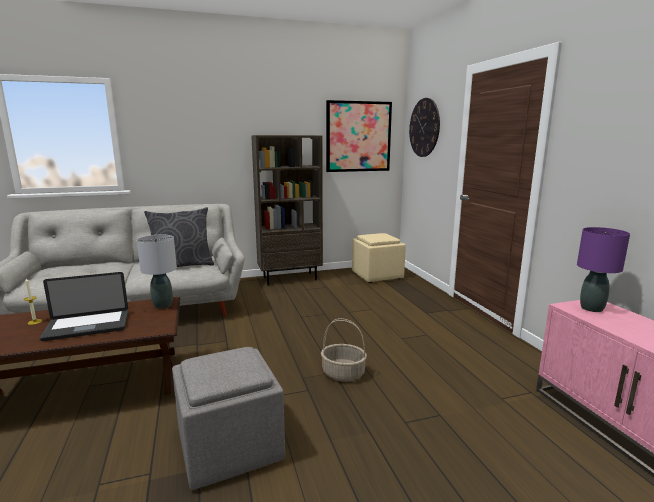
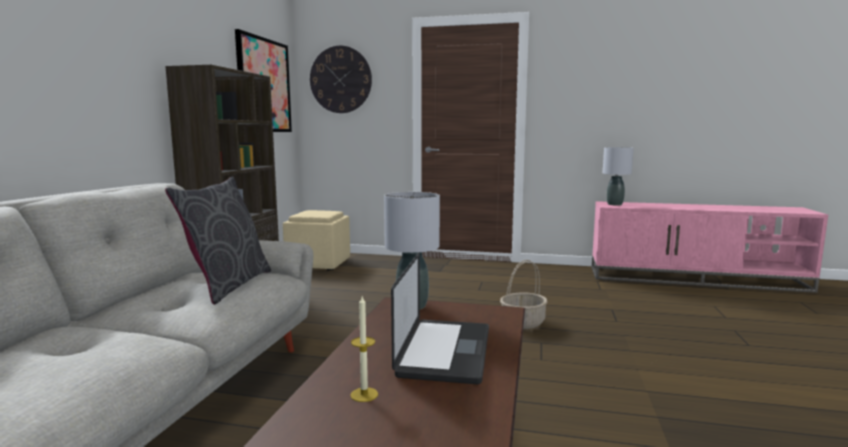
camera: 60 degrees left, 5 degrees down
grey ottoman [172,347,285,490] -> none
purple table lamp [577,227,630,312] -> grey table lamp [603,147,634,206]

